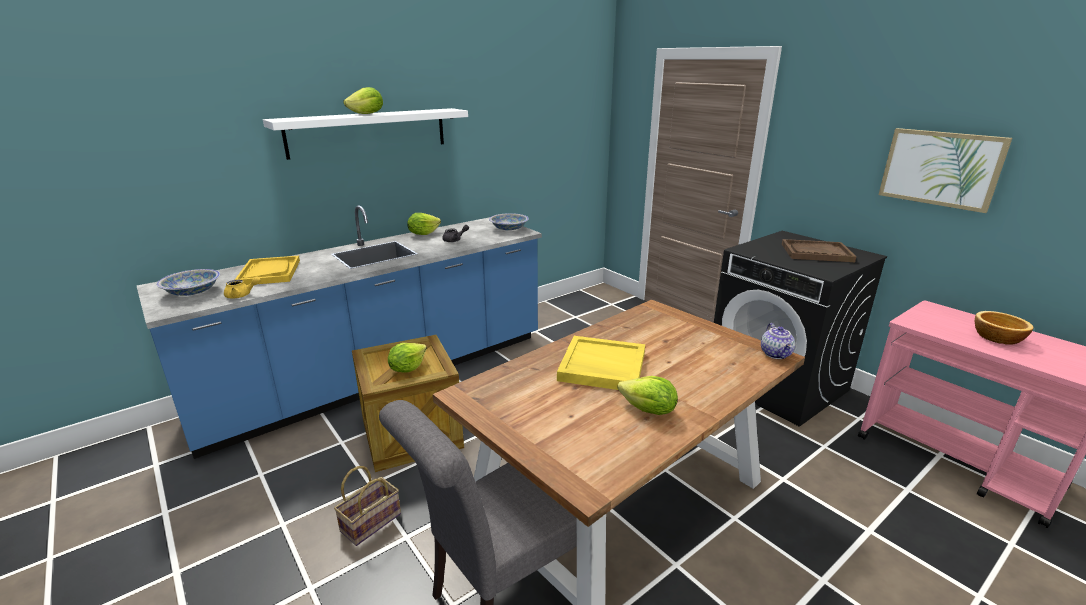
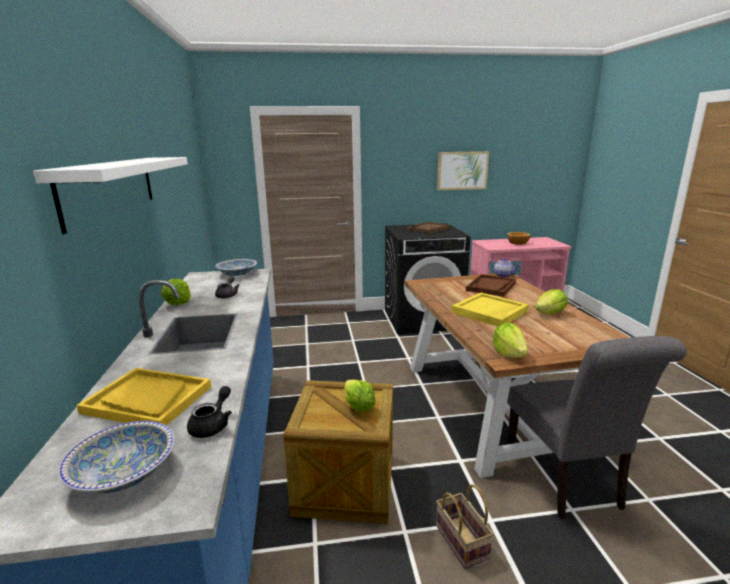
camera: 60 degrees left, 5 degrees down
yellow teapot [224,276,261,299] -> black teapot [187,386,232,438]
lettuce [344,87,383,114] -> lettuce moved to [493,323,528,358]
none -> brown tray [466,274,516,297]

